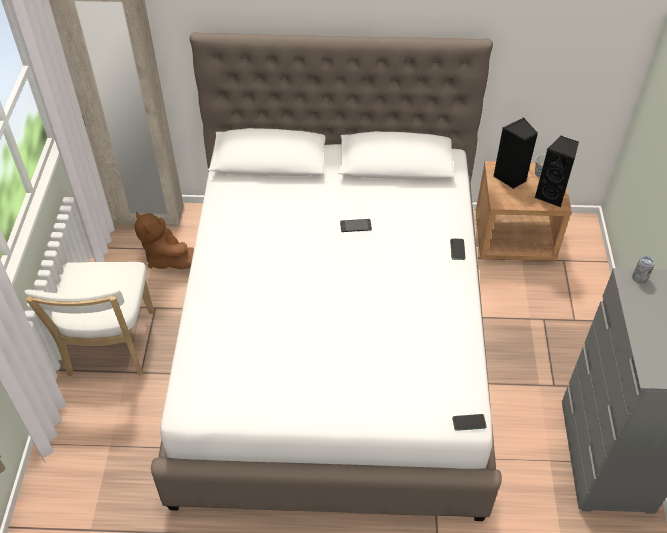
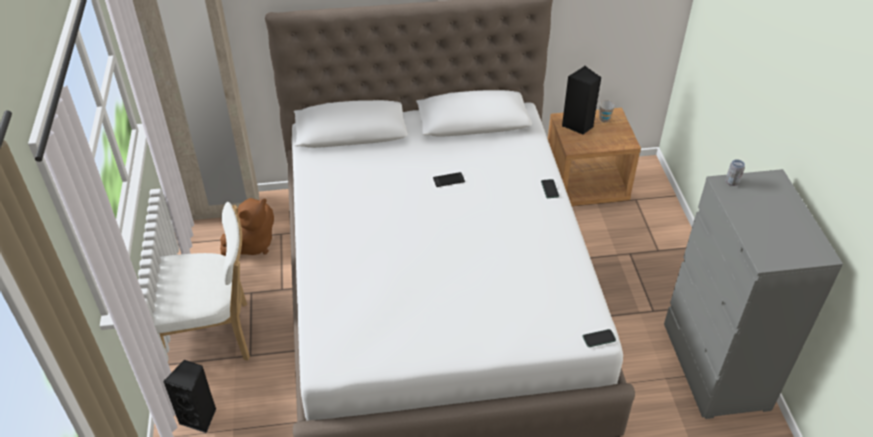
camera: 10 degrees left, 5 degrees down
white chair [24,262,154,376] -> white chair turned 90 degrees counterclockwise [153,202,250,364]
brown plush toy [134,212,194,269] -> brown plush toy turned 90 degrees counterclockwise [220,198,274,256]
black speaker [535,136,579,207] -> black speaker moved to [163,360,216,434]

